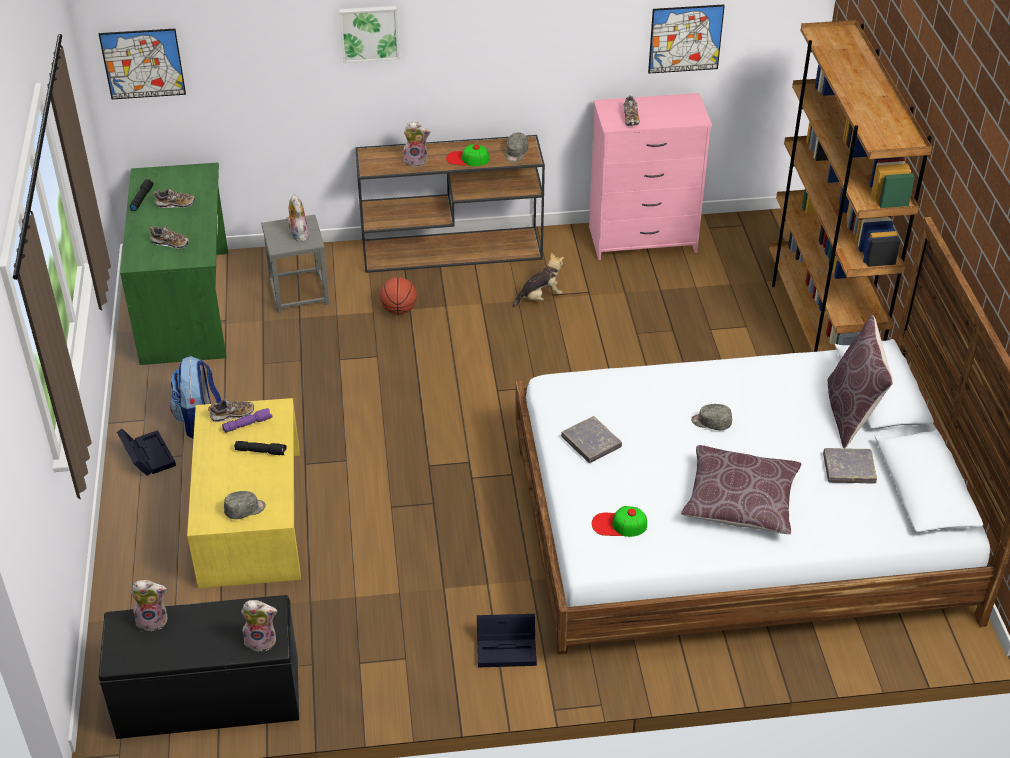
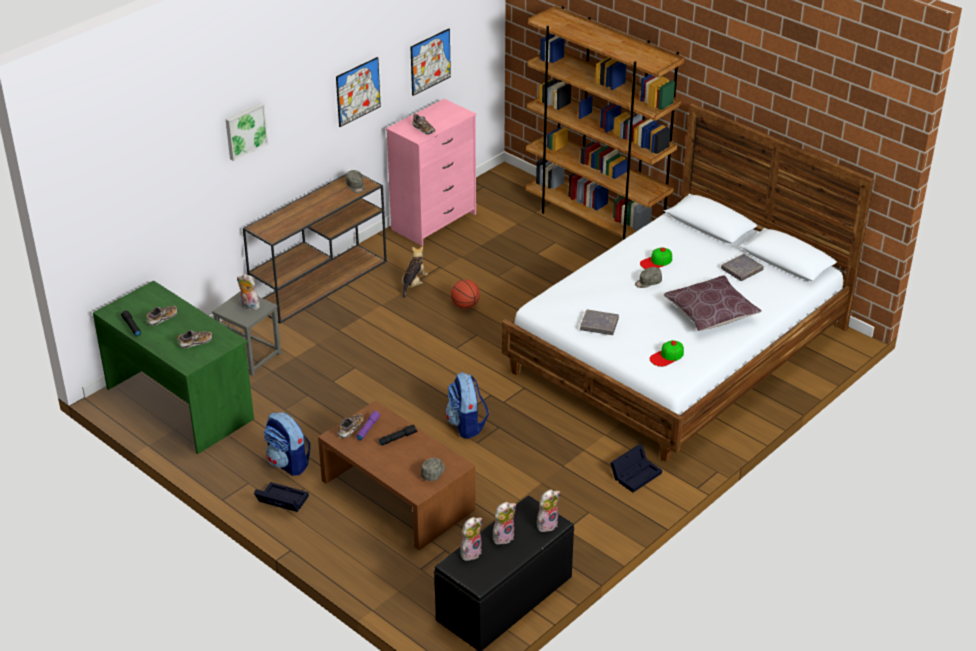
camera: 40 degrees left, 5 degrees down
picture [99,29,186,99] -> picture moved to [336,57,381,127]
yellow coffee table [187,398,301,588] -> brown coffee table [318,401,476,550]
basketball [380,277,417,314] -> basketball moved to [451,279,480,309]
plush toy [403,122,431,167] -> plush toy moved to [493,502,516,545]
cap [446,144,489,166] -> cap moved to [640,247,672,269]
brown pillow [828,315,893,448] -> none
none -> backpack [445,372,489,439]

